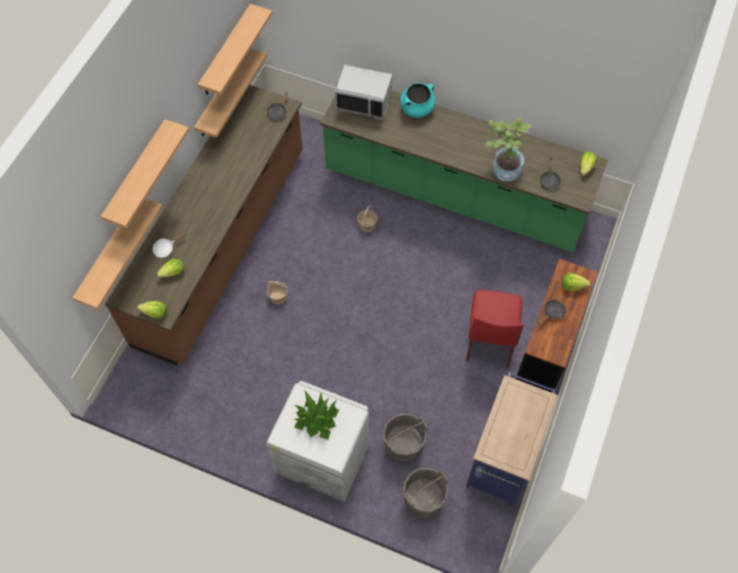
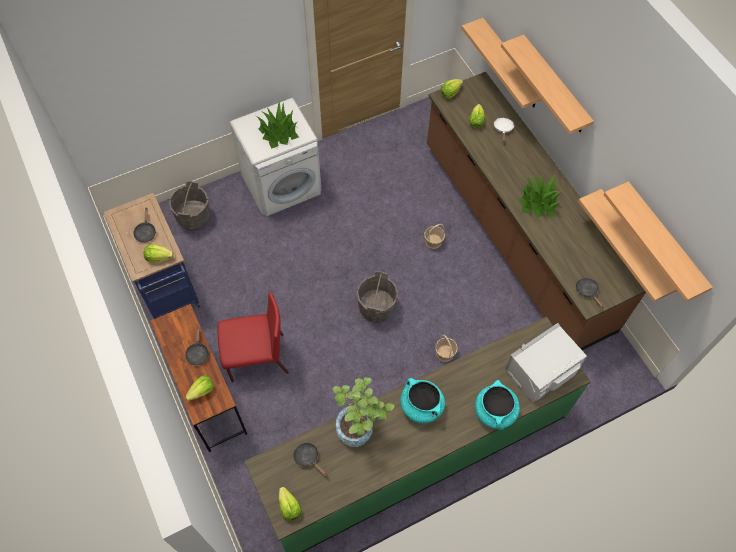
camera: 130 degrees right, 0 degrees up
grey bucket [383,413,427,462] -> grey bucket moved to [357,271,398,323]
red chair [466,290,524,368] -> red chair turned 120 degrees clockwise [217,291,289,382]
none -> black frying pan [133,208,156,243]
none -> lettuce [144,244,174,262]
none -> turquoise cooking pot [400,378,445,424]
none -> potted plant [518,175,563,218]

